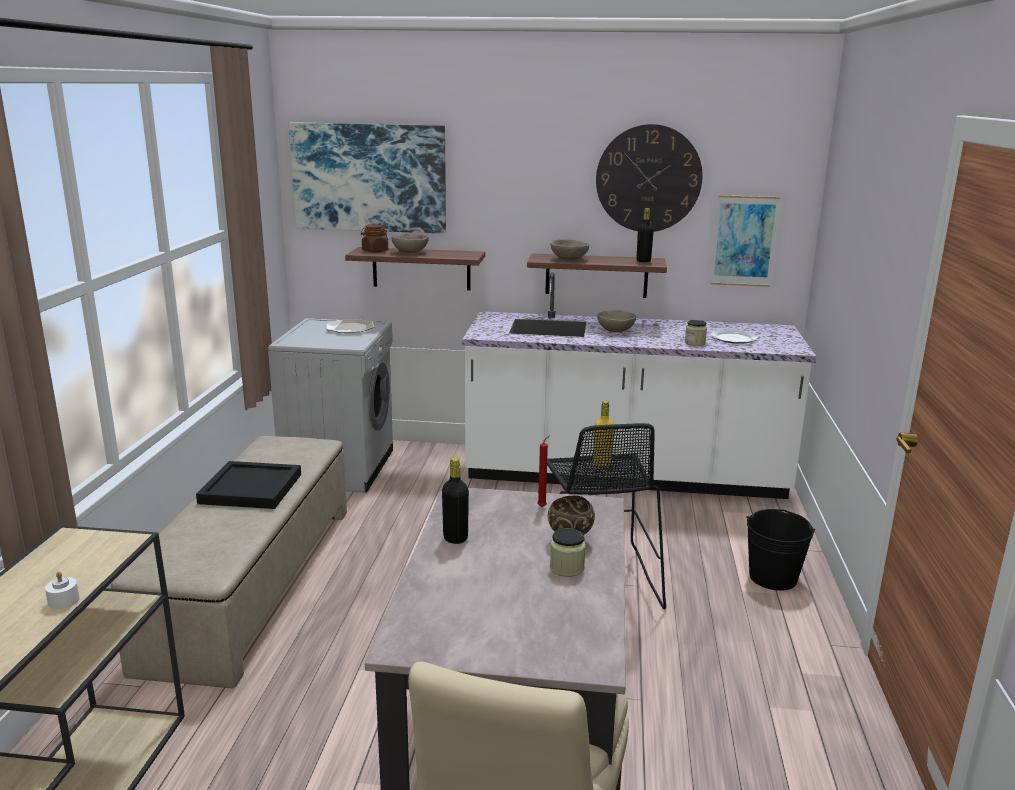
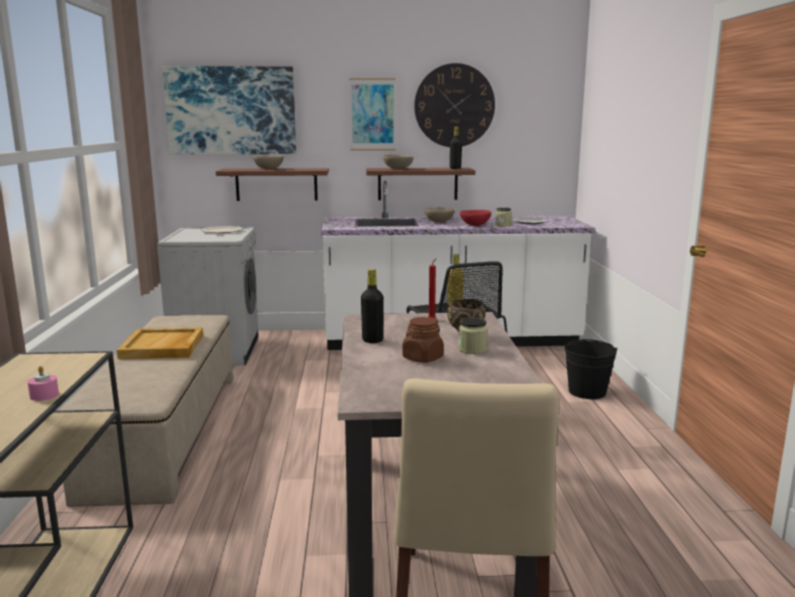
camera: 10 degrees left, 5 degrees down
white candle [45,571,80,609] -> pink candle [27,366,59,401]
black tray [196,461,301,509] -> beige tray [117,327,203,359]
brown jar [361,224,388,252] -> brown jar moved to [403,317,444,363]
picture [710,195,780,287] -> picture moved to [349,78,396,151]
none -> red bowl [460,210,491,226]

